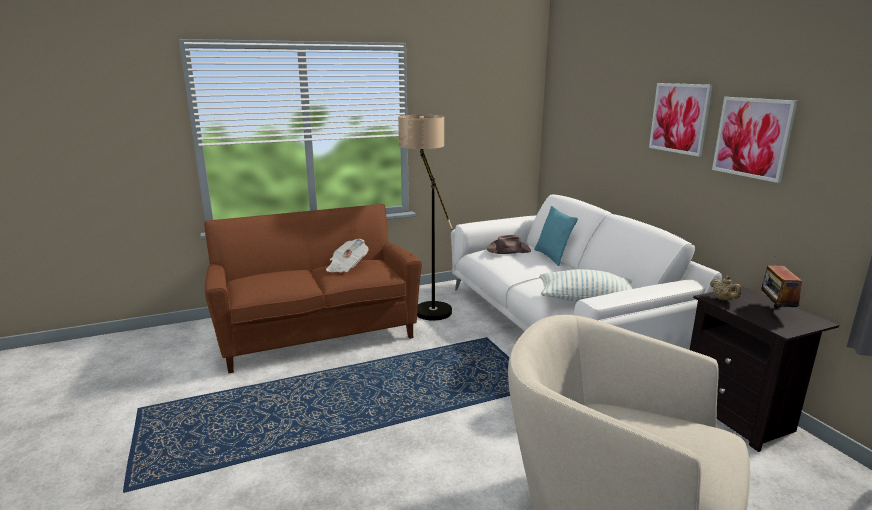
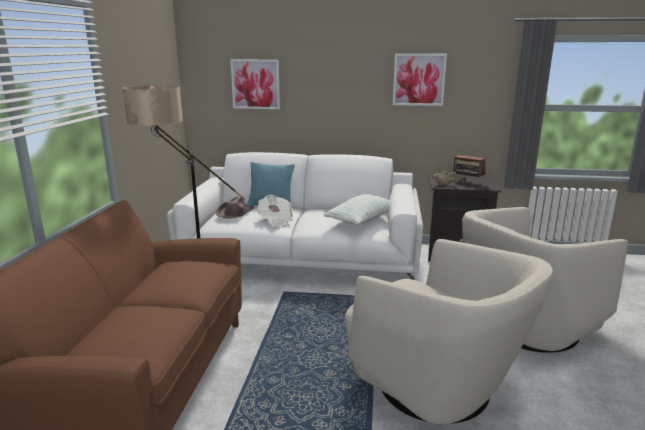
camera: 60 degrees left, 0 degrees up
newspaper [326,239,368,272] -> newspaper moved to [257,195,293,227]
picture [649,83,713,157] -> picture moved to [230,59,280,109]
none -> beige armchair [345,239,553,424]

